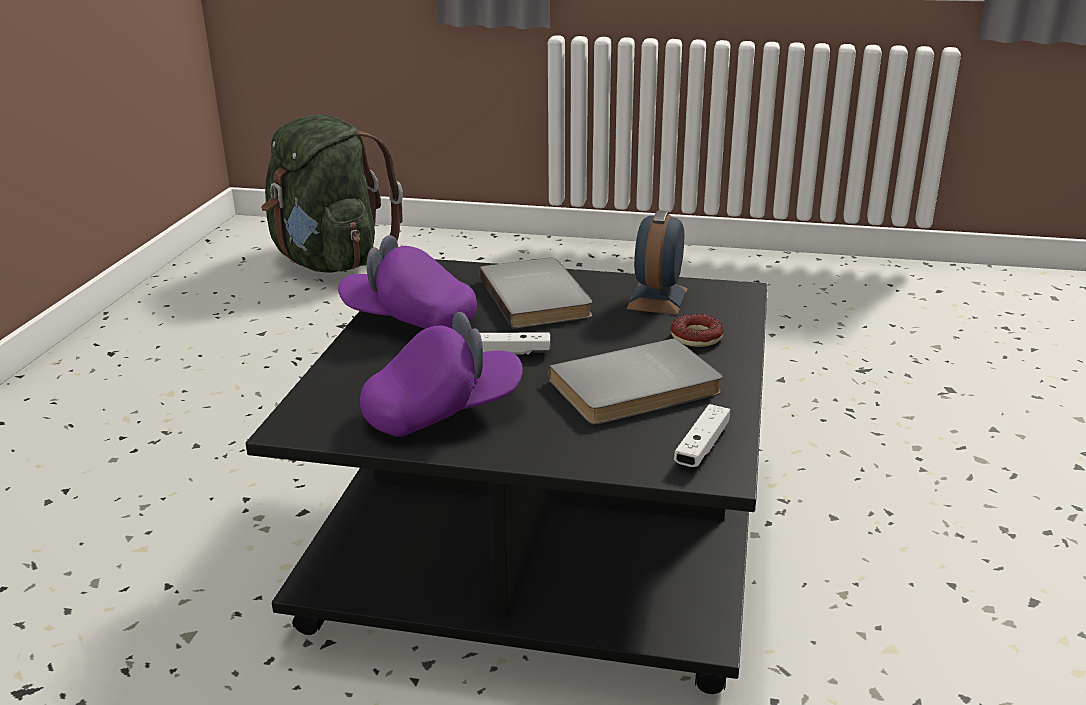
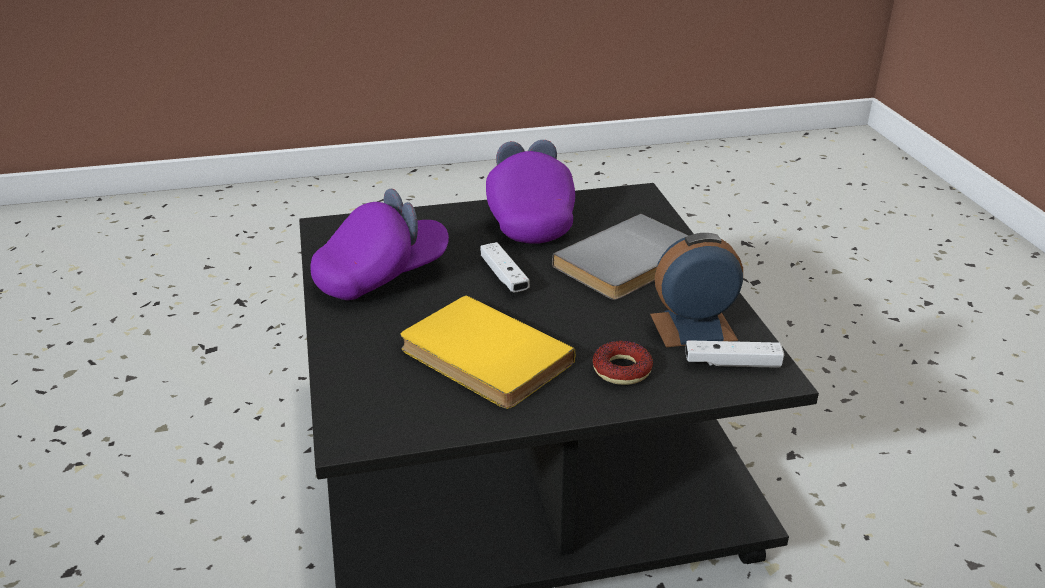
camera: 65 degrees right, 5 degrees up
green backpack [261,114,403,273] -> none
purple cap [360,312,523,437] -> purple cap turned 75 degrees counterclockwise [310,189,449,300]
grey book [549,338,722,424] -> yellow book [400,295,575,409]
white game controller [674,404,730,467] -> white game controller moved to [685,340,784,368]

